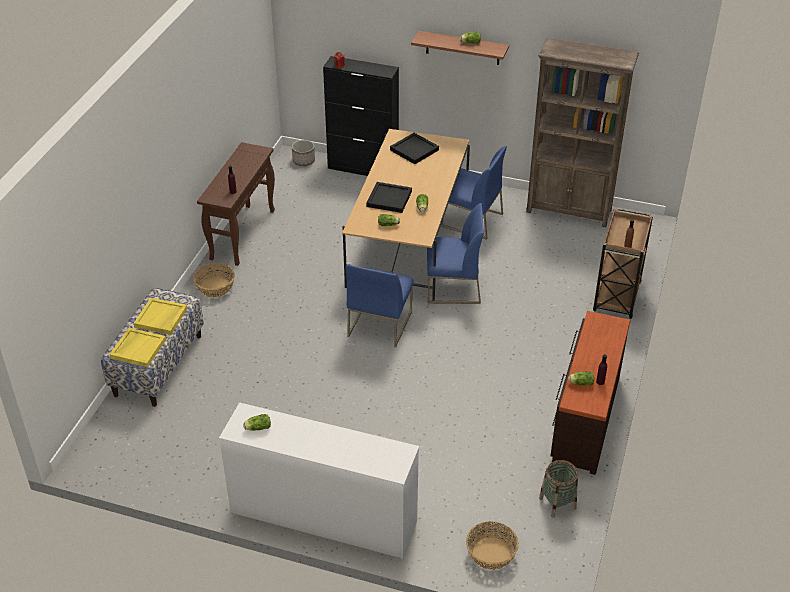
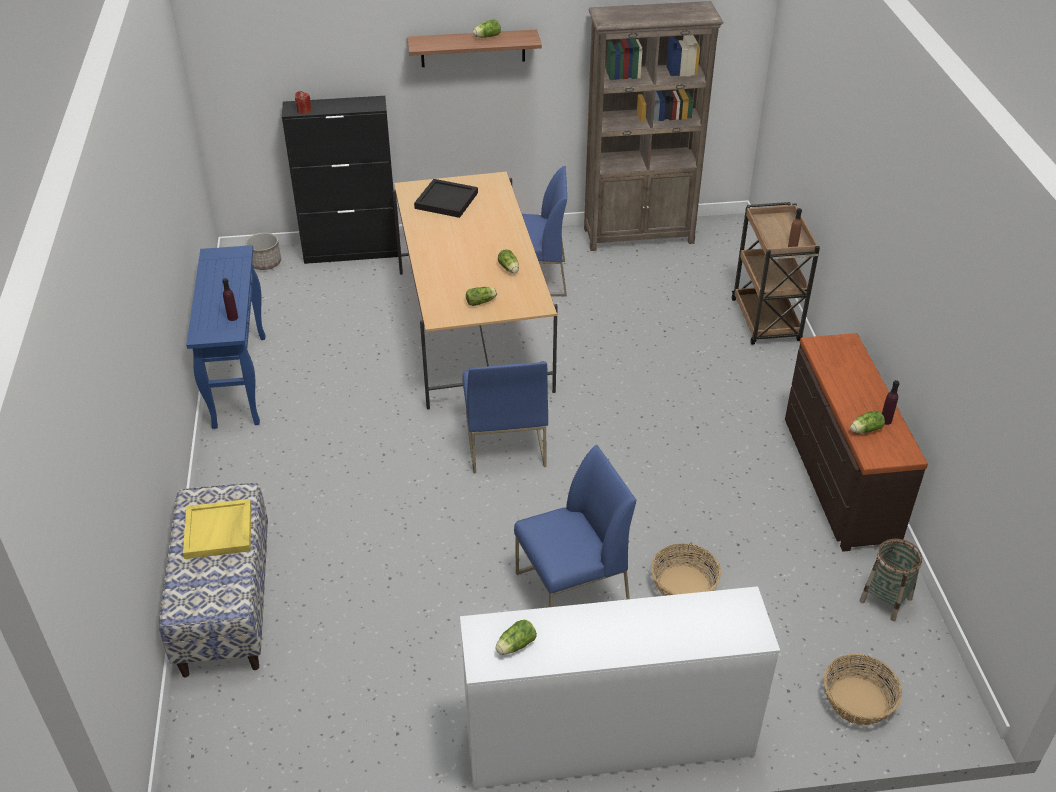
camera: 25 degrees left, 0 degrees up
yellow tray [109,328,166,367] -> none
basket [193,263,235,297] -> basket moved to [651,543,721,596]
brown console table [197,142,275,266] -> blue console table [186,245,266,429]
black tray [367,182,412,213] -> none
blue chair [427,203,484,304] -> blue chair moved to [514,445,636,607]

